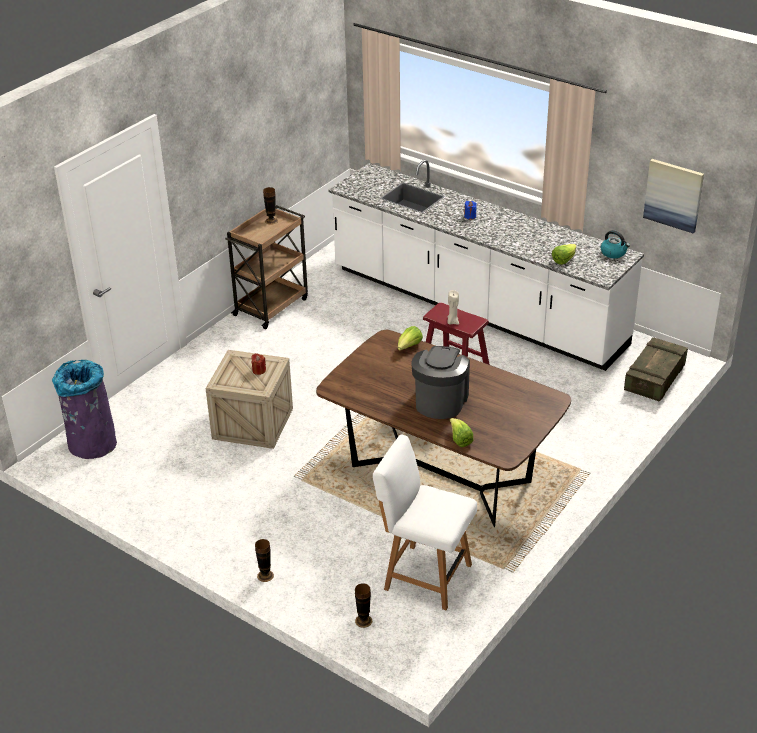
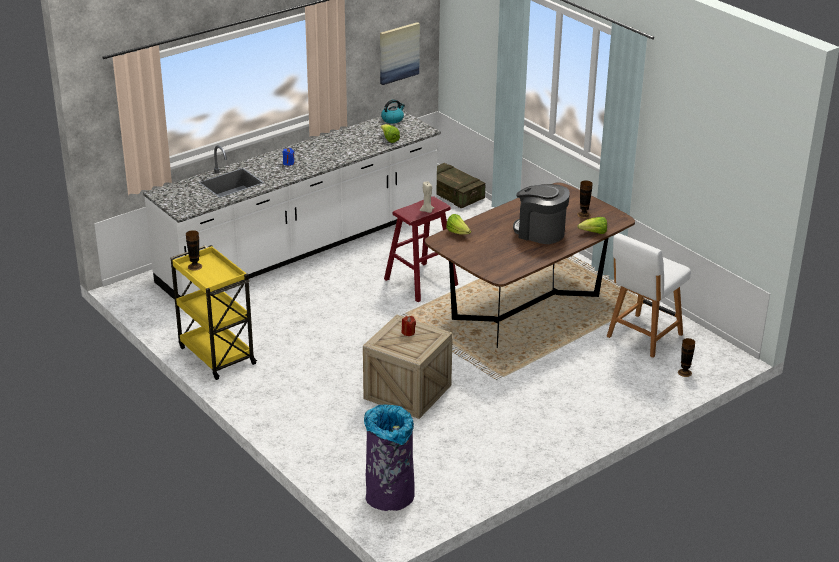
camera: 75 degrees left, 5 degrees down
brown cart [225,205,308,329] -> yellow cart [170,245,257,380]
vase [255,539,274,582] -> vase moved to [577,180,593,218]

